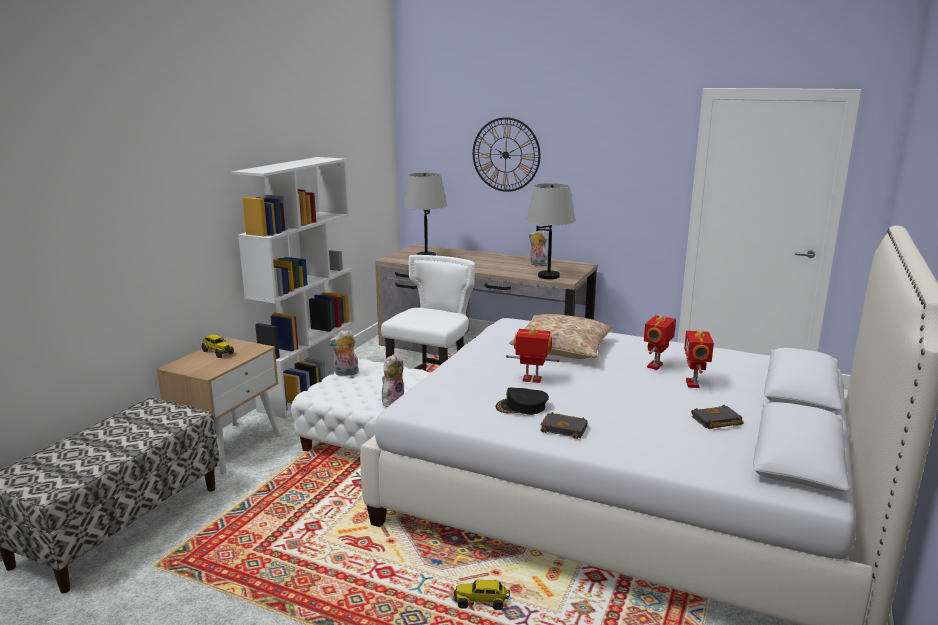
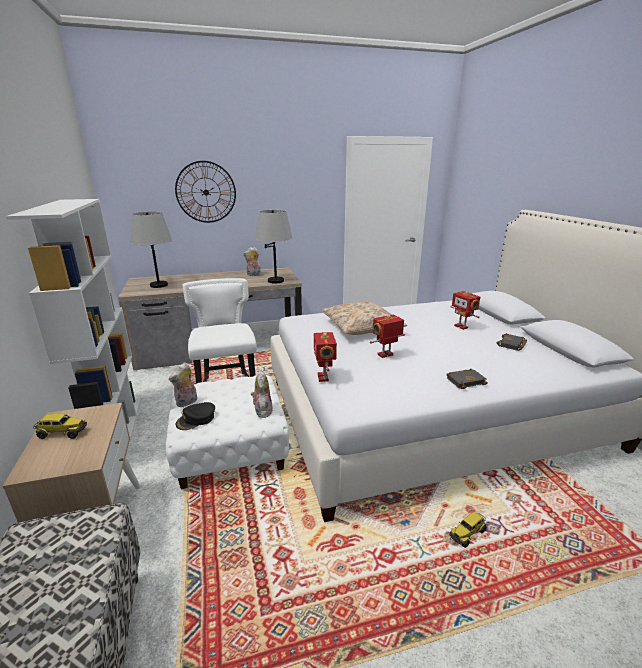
camera: 40 degrees left, 5 degrees up
black cap [496,388,549,415] -> black cap moved to [176,402,215,430]
toy robot [644,315,676,370] -> toy robot moved to [314,332,337,382]

